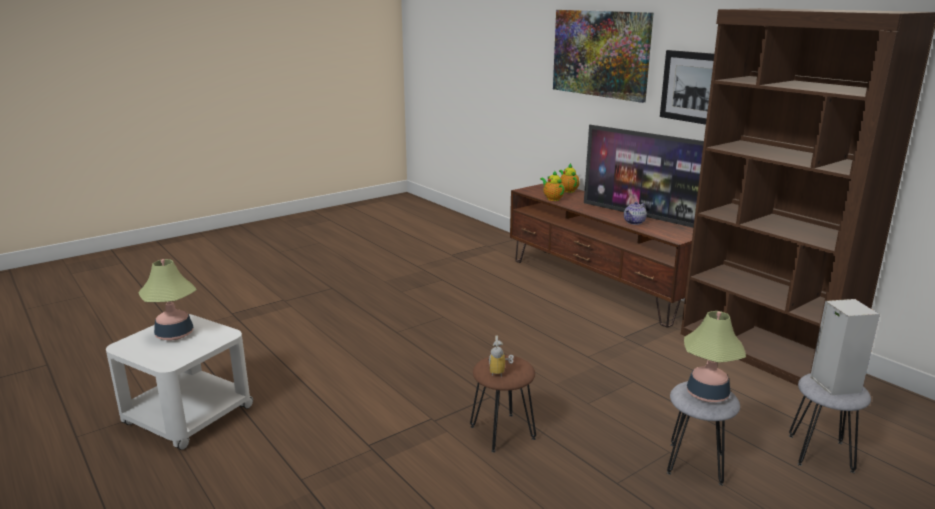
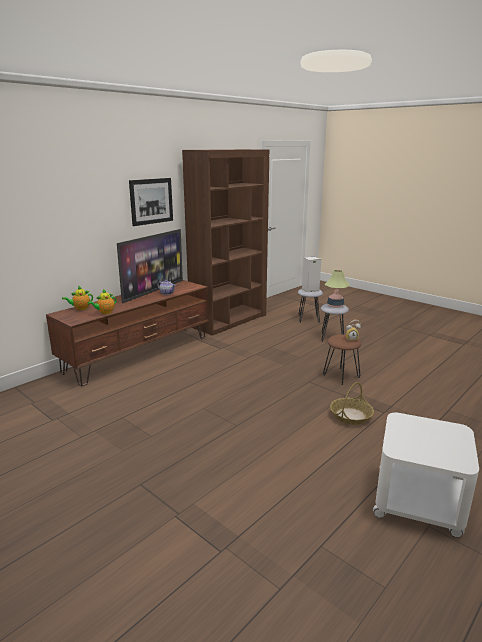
camera: 100 degrees left, 0 degrees up
table lamp [138,259,197,340] -> none
picture [553,10,654,103] -> none
none -> basket [330,382,374,425]

